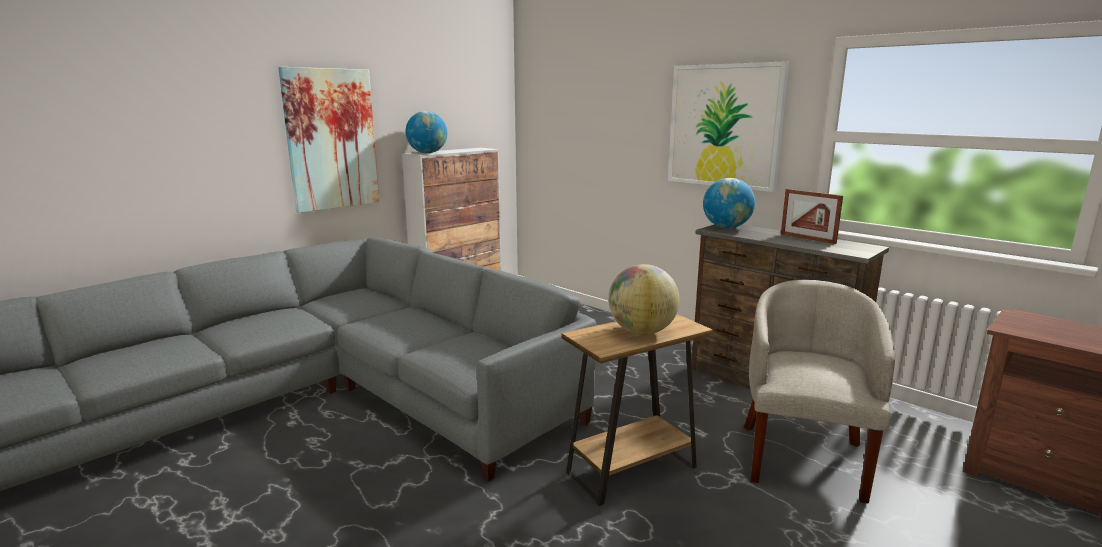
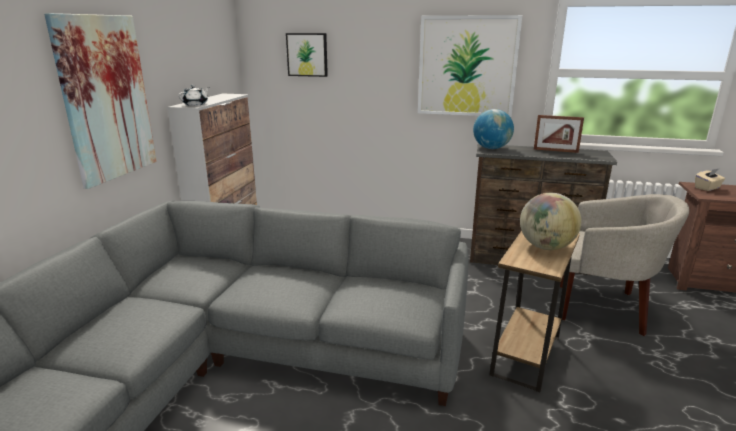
camera: 30 degrees left, 5 degrees up
globe [406,111,447,153] -> white teapot [178,85,210,106]
beige armchair [744,280,895,504] -> beige armchair turned 120 degrees clockwise [560,194,689,336]
none -> picture [286,33,328,77]
none -> beige tissue box [695,169,725,191]

